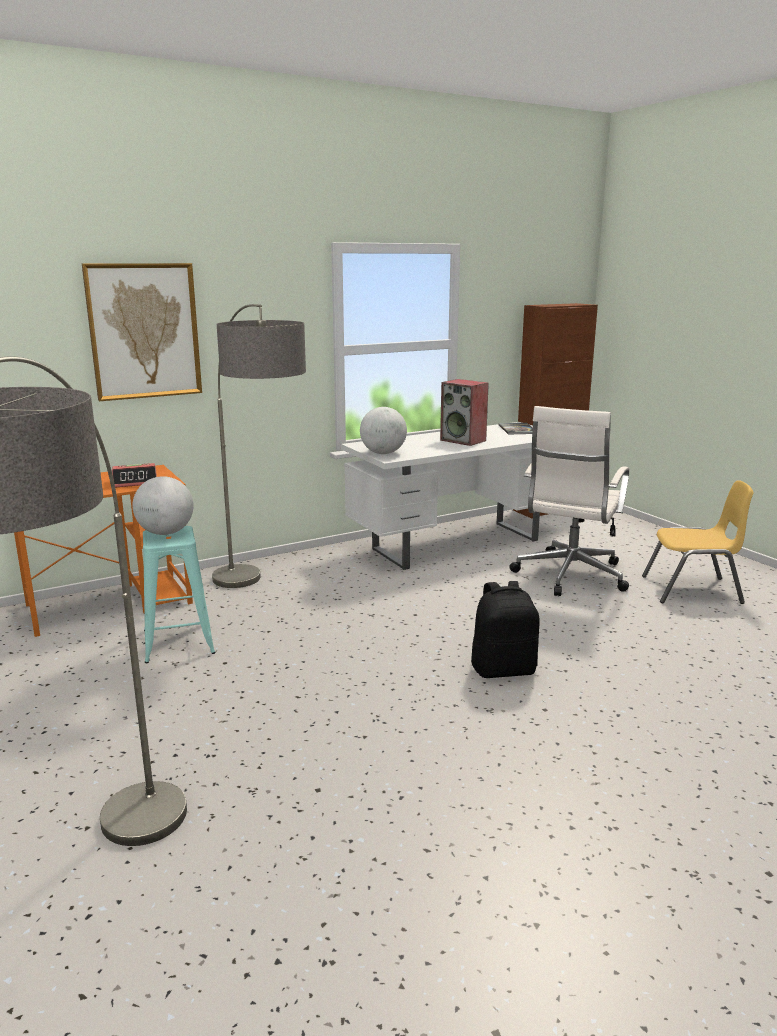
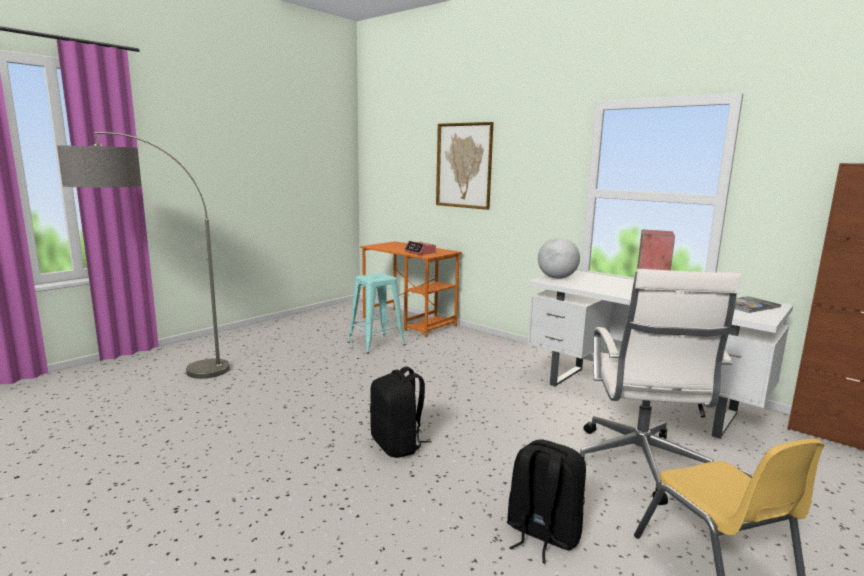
camera: 70 degrees right, 5 degrees down
globe [132,476,194,535] -> none
floor lamp [212,304,306,588] -> none
white office chair [509,406,630,596] -> white office chair turned 90 degrees counterclockwise [580,269,741,505]
none -> black backpack [507,439,586,564]

